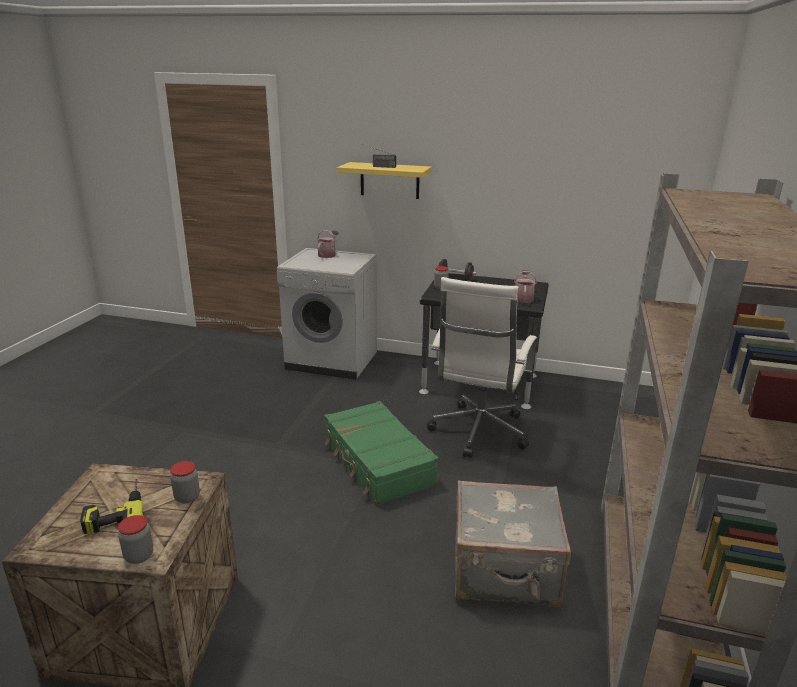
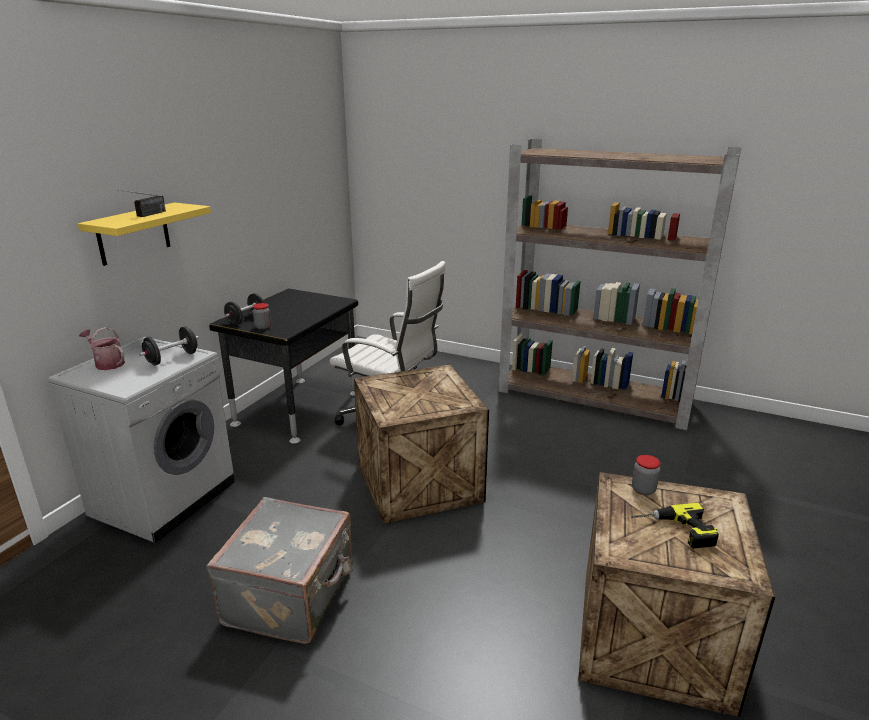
camera: 80 degrees left, 0 degrees up
jar [118,515,153,564] -> none
green suitcase [324,401,439,505] -> crate [354,364,489,524]
grey suitcase [455,481,571,607] -> grey suitcase moved to [206,497,353,644]
watering can [514,270,537,303] -> none
none -> black dumbbell [139,326,199,366]

